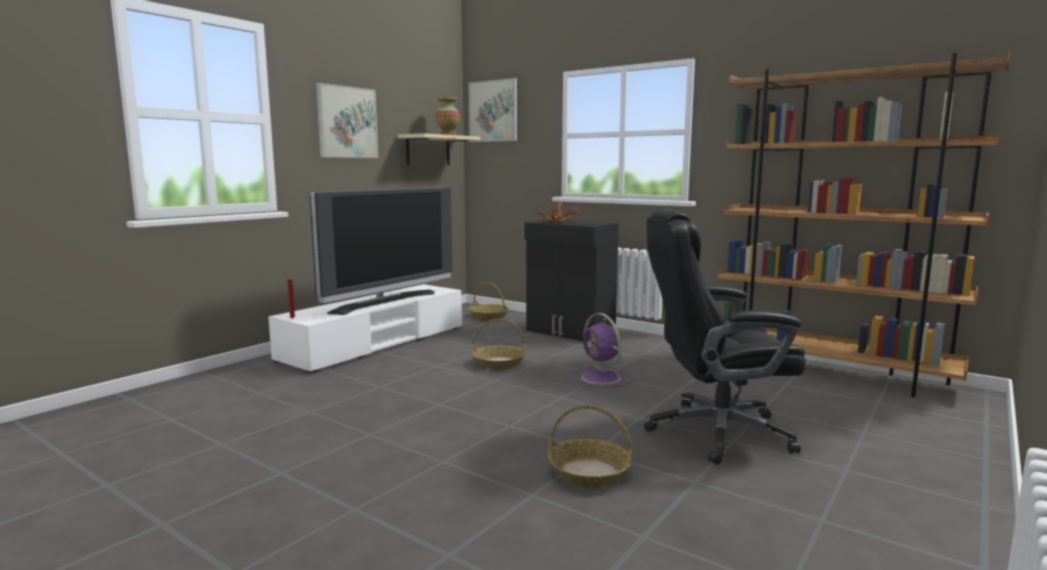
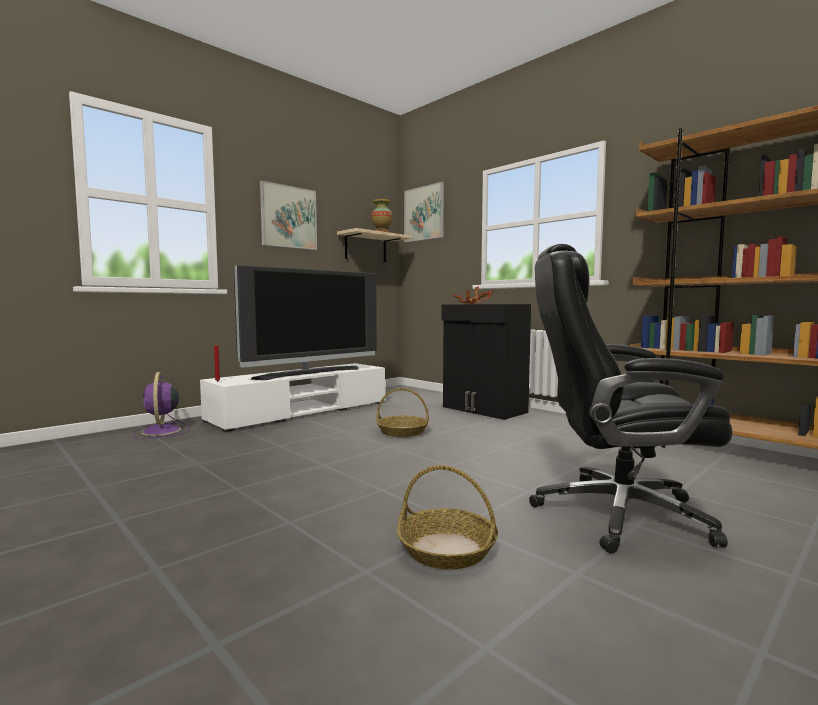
camera: 10 degrees right, 5 degrees down
basket [469,282,509,320] -> none
purple fan [572,313,632,388] -> purple fan moved to [132,372,190,438]

